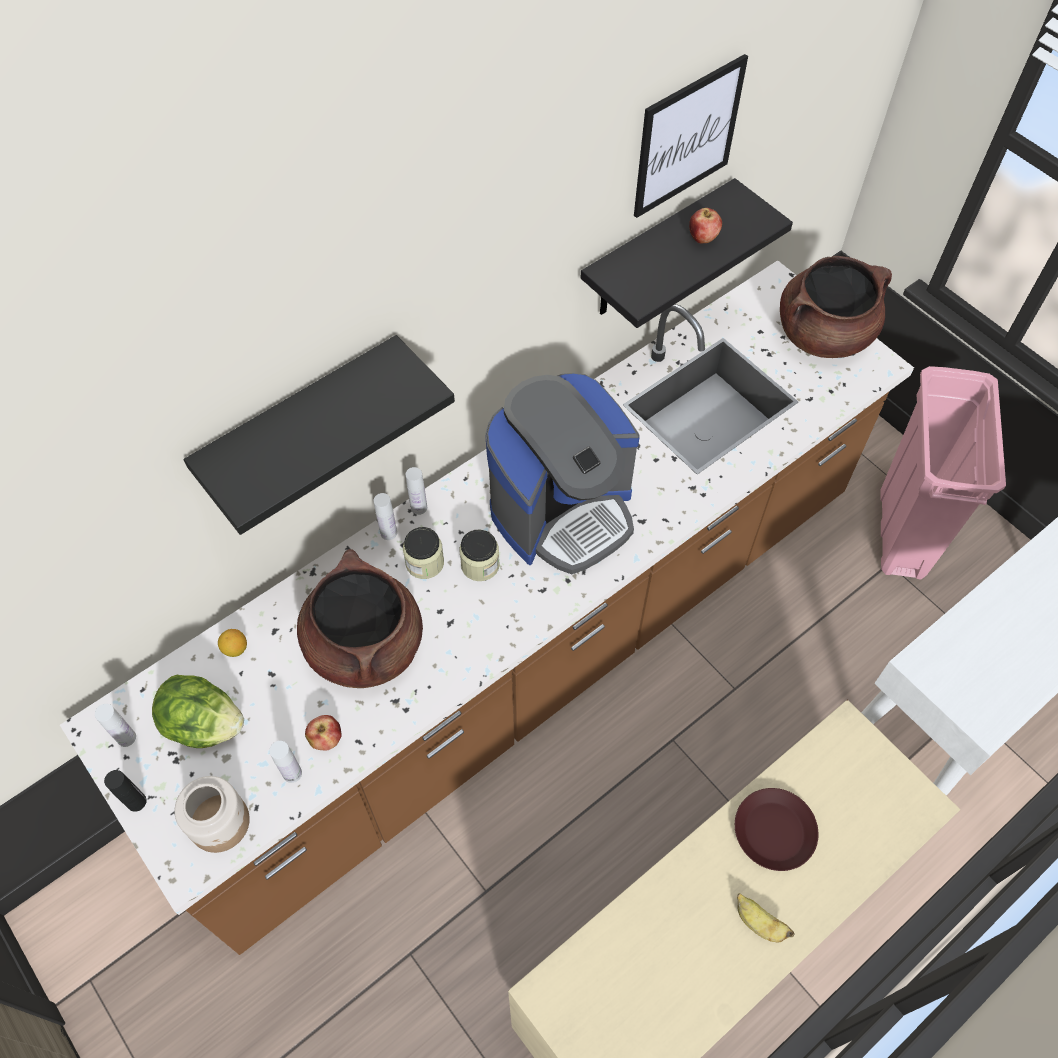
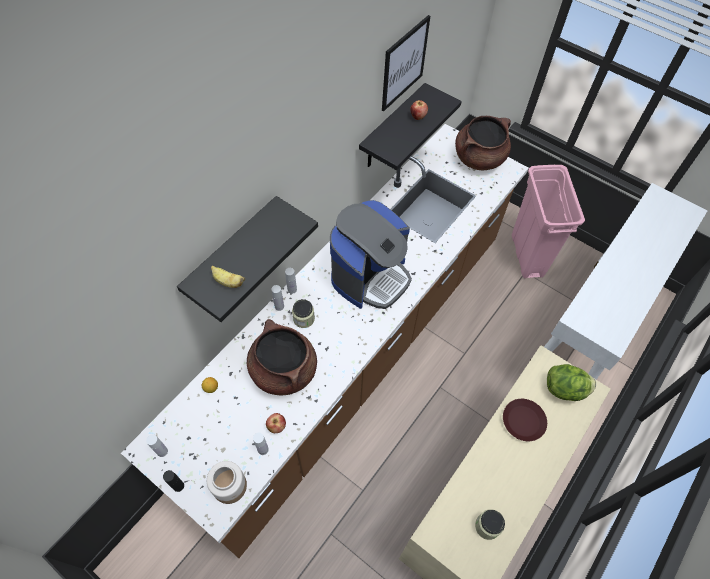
camera: 15 degrees left, 0 degrees up
lettuce [152,675,244,748] -> lettuce moved to [547,364,596,401]
jar [459,529,500,581] -> jar moved to [475,510,505,540]
banana [737,893,794,943] -> banana moved to [211,266,245,288]

